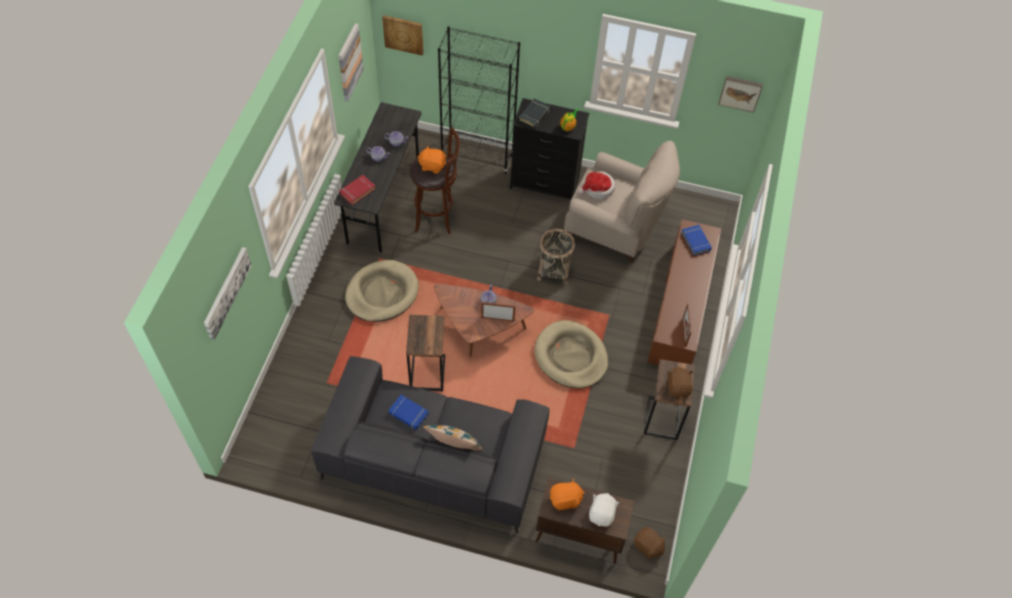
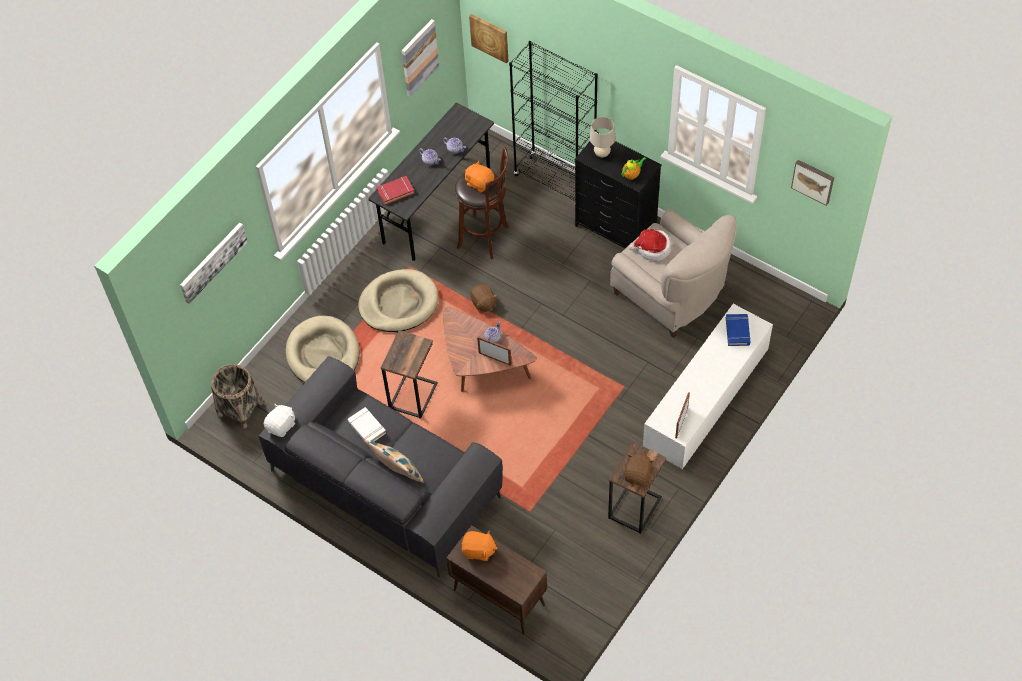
camera: 25 degrees right, 0 degrees up
blue book [389,395,429,430] -> white book [348,407,386,442]
black book [519,99,550,128] -> beige table lamp [589,117,616,158]
beige dog bed [535,320,608,389] -> beige dog bed moved to [286,316,360,383]
basket [537,229,575,285] -> basket moved to [211,364,264,428]
white plush toy [589,493,620,527] -> white plush toy moved to [264,404,295,437]
brown plush toy [634,527,666,559] -> brown plush toy moved to [470,284,498,313]
brown tv stand [647,219,721,365] -> white tv stand [643,304,773,469]

